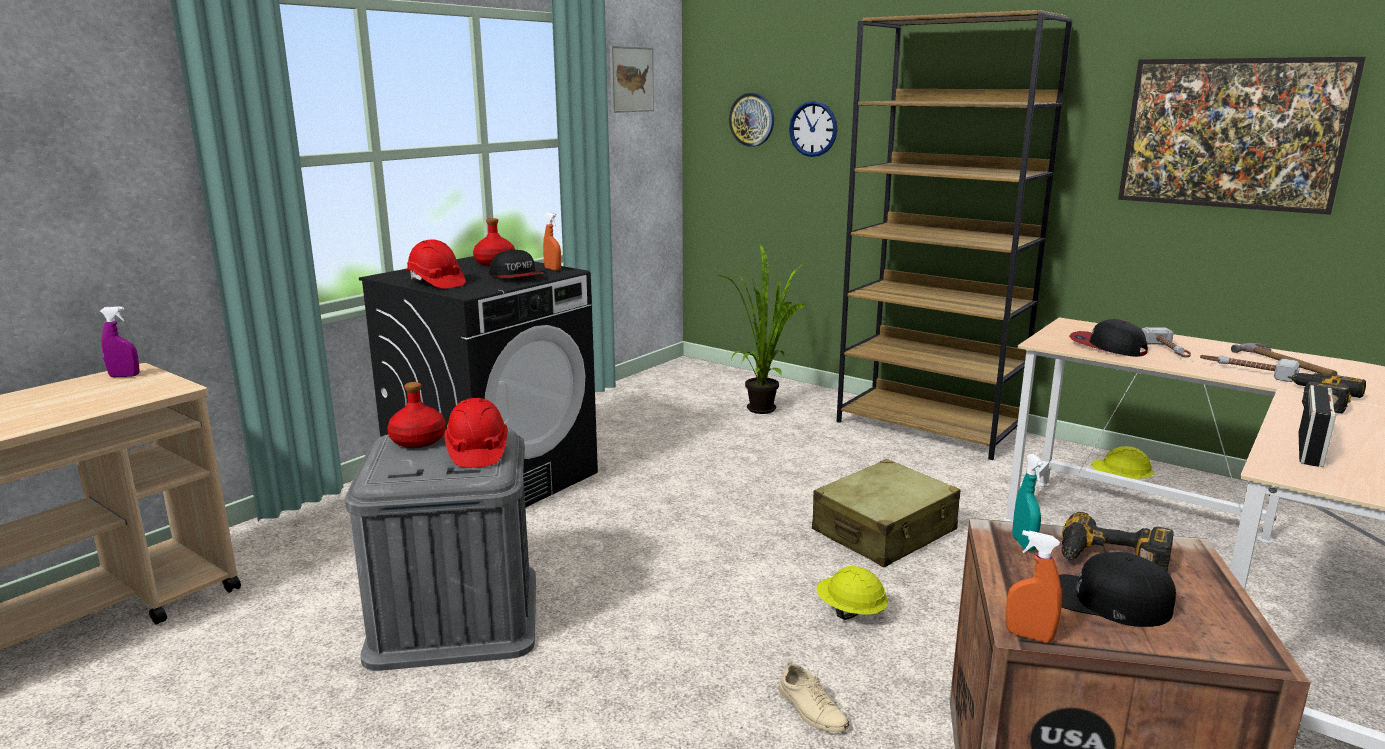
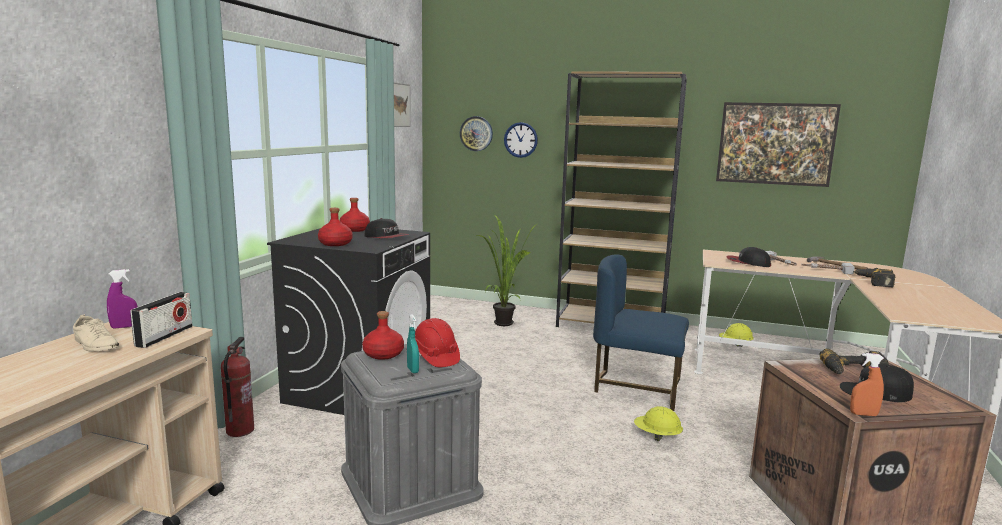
camera: 20 degrees left, 5 degrees down
red hard hat [406,239,466,289] -> red bottle [318,208,353,246]
orange spray bottle [543,212,561,271] -> none
beige shoe [778,662,849,732] -> beige shoe moved to [73,314,119,351]
beige suitcase [812,459,961,567] -> blue chair [593,254,689,411]
turquoise spray bottle [1012,454,1044,551] -> turquoise spray bottle moved to [407,315,419,373]
radio [1298,385,1336,467] -> radio moved to [130,292,192,348]
none -> fire extinguisher [221,337,254,437]

